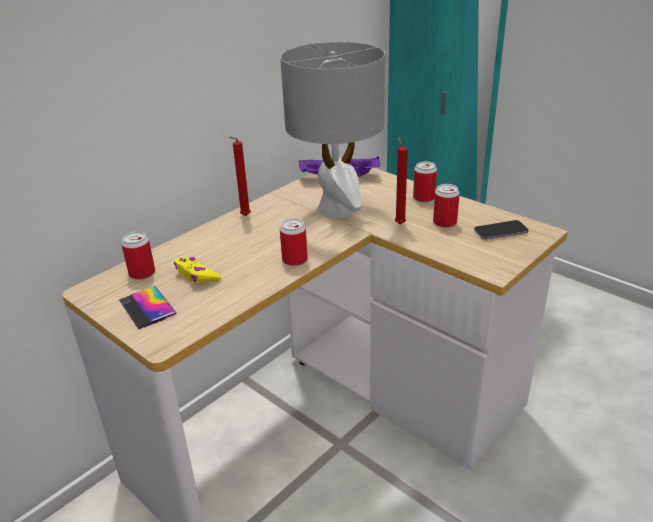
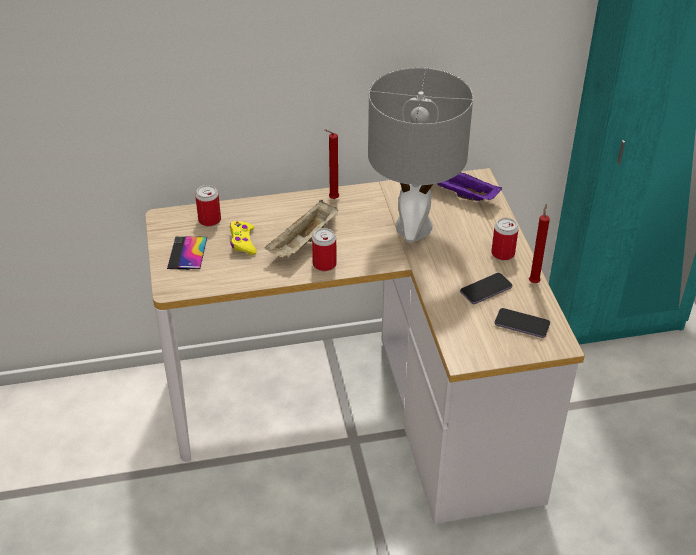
camera: 35 degrees right, 10 degrees up
red candle [395,136,408,224] -> red candle moved to [529,204,550,283]
can [433,184,460,228] -> phone [460,273,512,304]
none -> beige tray [265,200,338,258]

